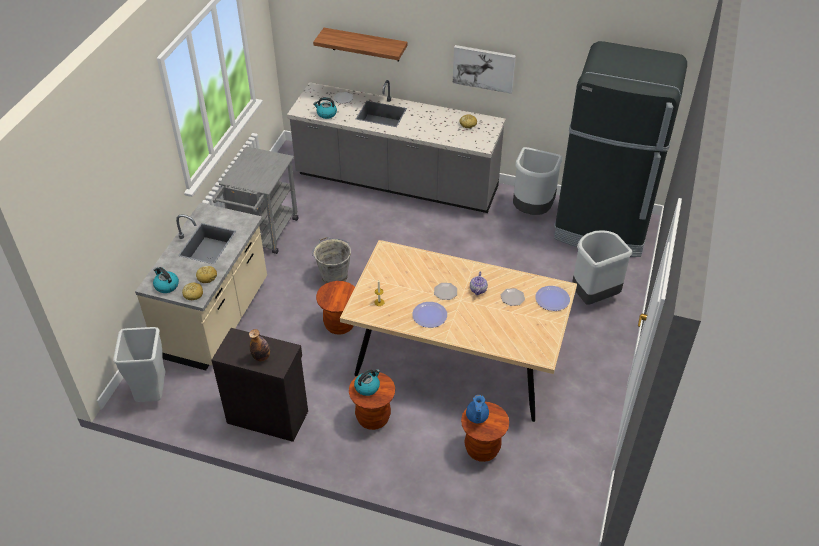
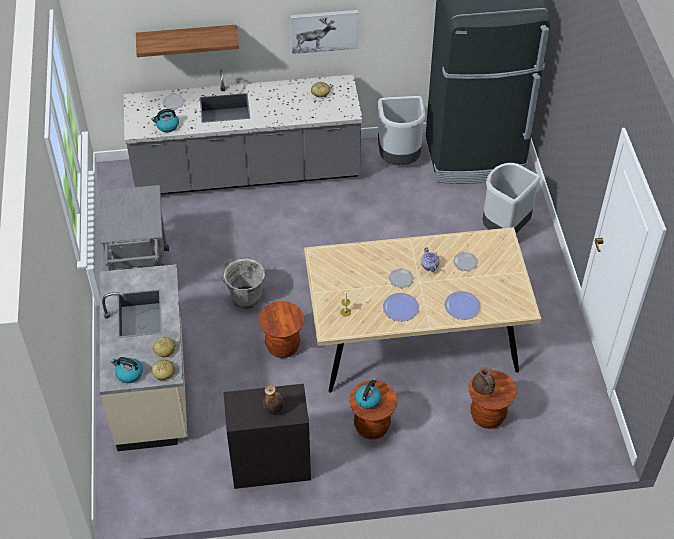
camera: 25 degrees left, 5 degrees up
grey trash can [113,327,166,402] -> none
blue teapot [466,395,489,423] -> brown teapot [472,367,495,395]
plate [535,286,570,311] -> plate moved to [444,291,481,320]

